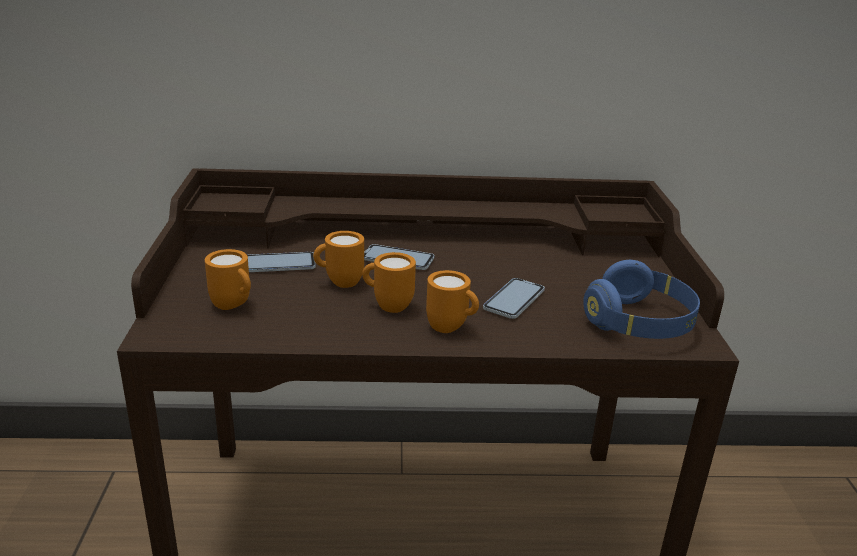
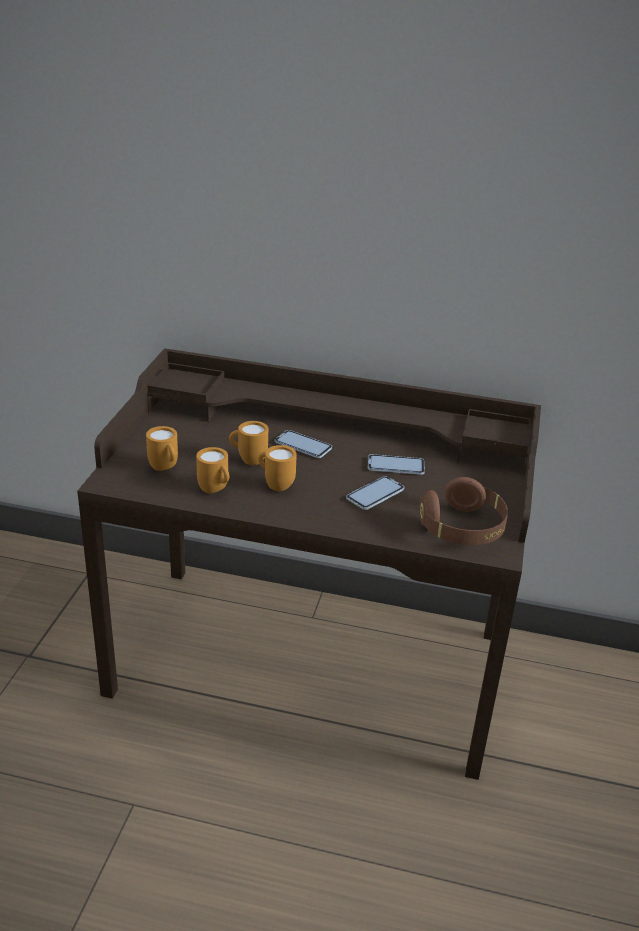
camera: 15 degrees right, 5 degrees up
phone [247,252,316,272] -> phone moved to [368,454,425,475]
orange mug [426,270,479,333] -> orange mug moved to [196,447,229,494]
blue headphones [583,260,700,339] -> brown headphones [419,477,508,545]

